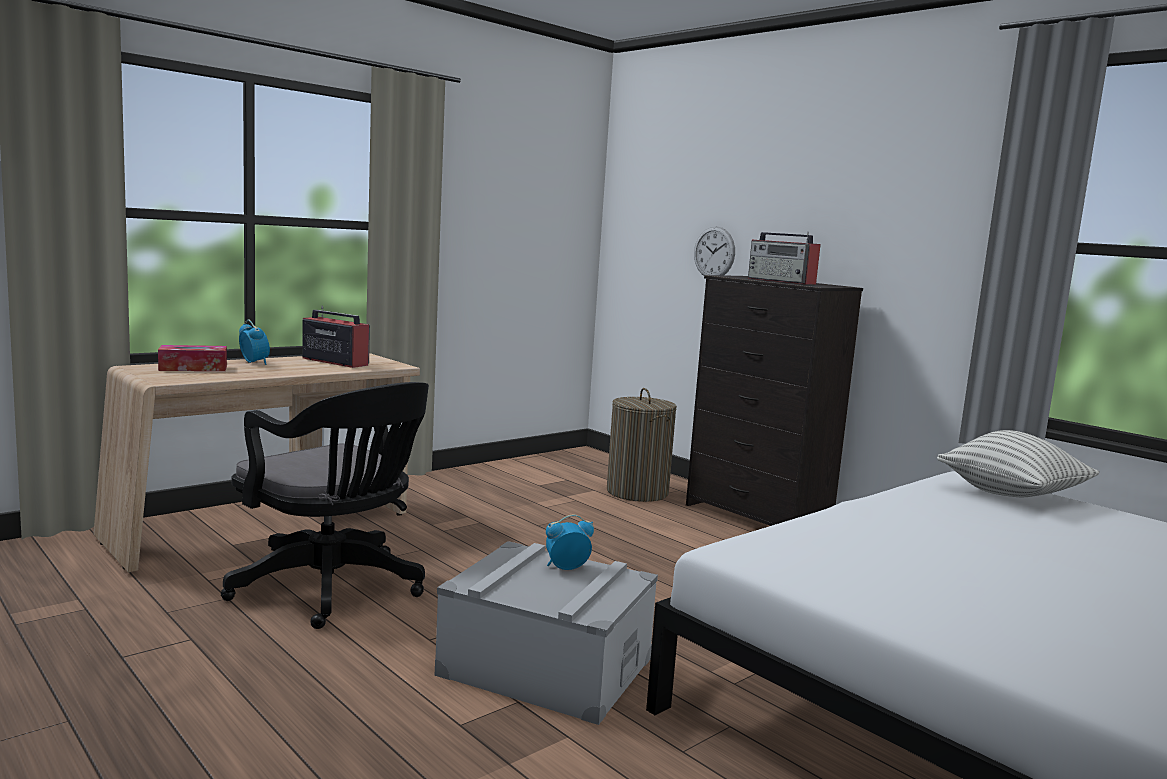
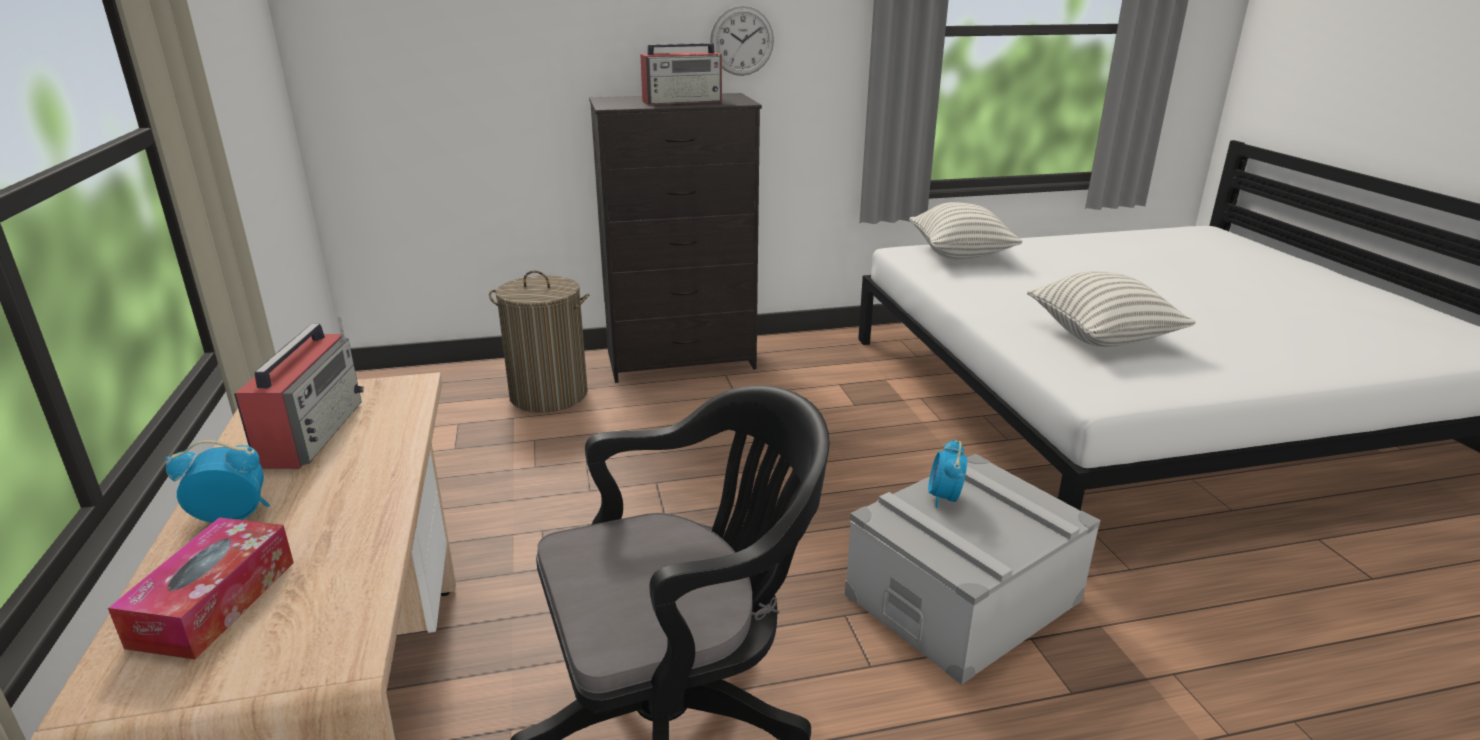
camera: 60 degrees left, 15 degrees up
radio [302,306,370,368] -> radio turned 120 degrees clockwise [234,316,364,469]
wall clock [694,226,735,276] -> wall clock moved to [710,6,774,76]
none -> pillow [1027,271,1196,347]

